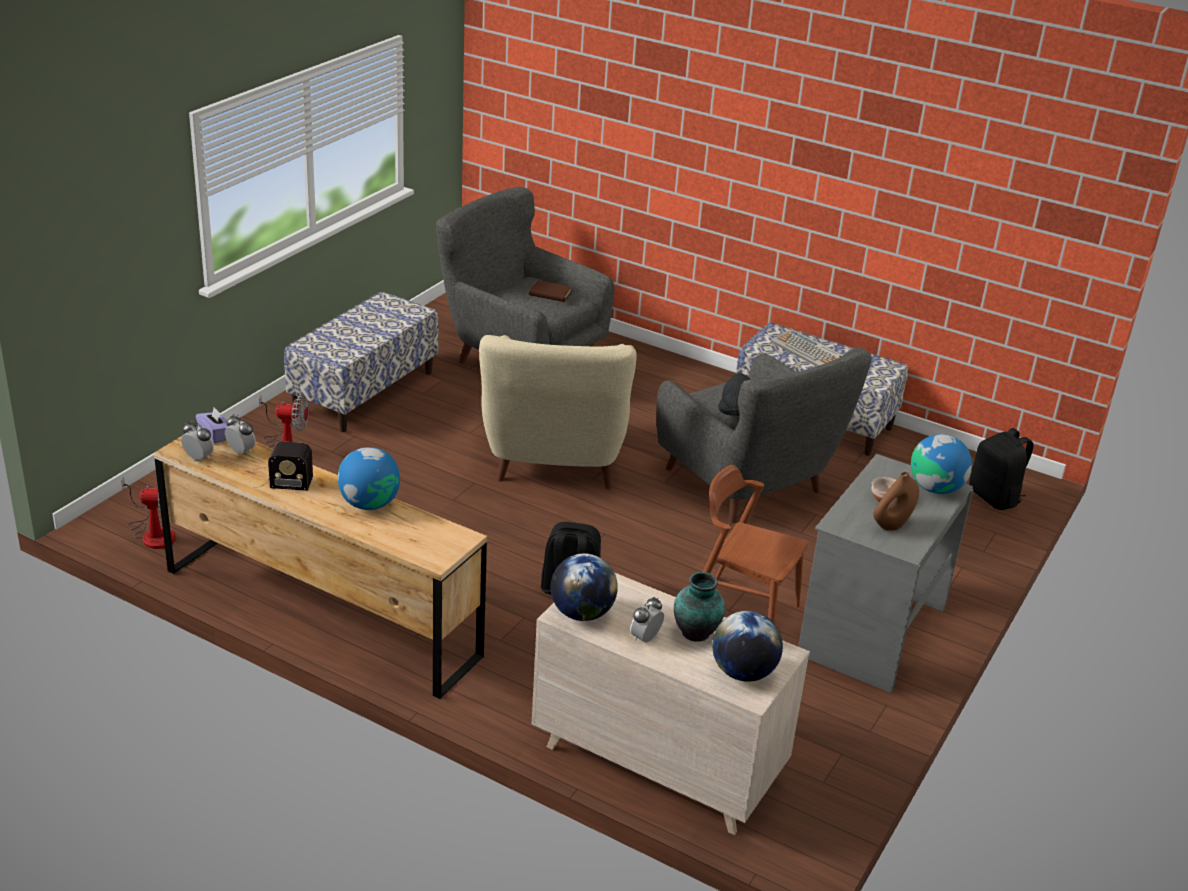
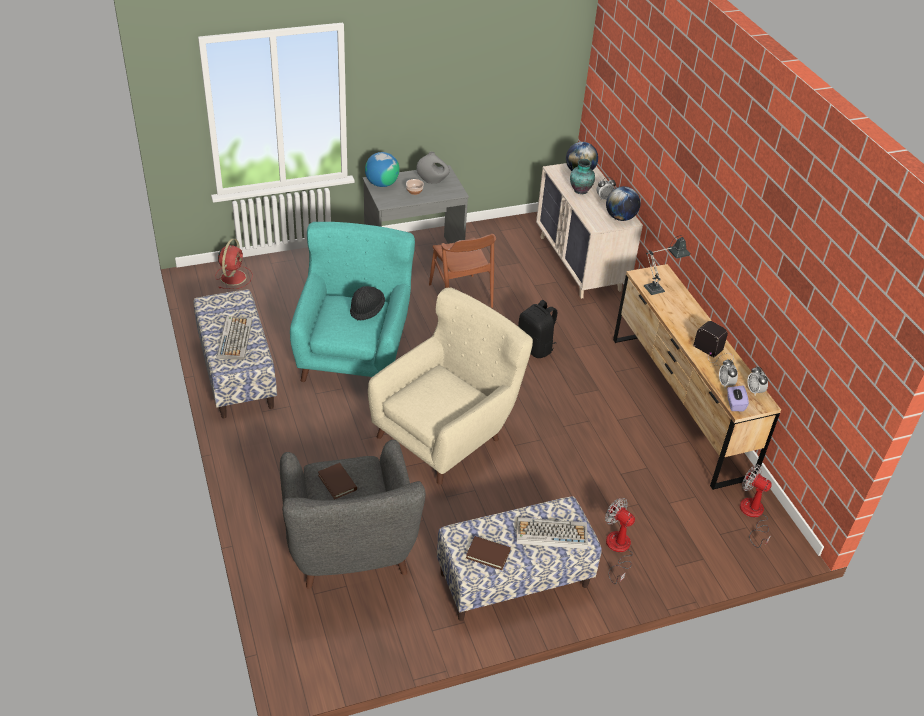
camera: 140 degrees left, 10 degrees up
globe [338,447,400,510] -> none
grey armchair [657,347,872,523] -> turquoise armchair [290,222,415,382]
brown vase [873,472,919,531] -> grey vase [417,151,450,184]
black backpack [969,428,1033,510] -> red fan [215,239,253,289]
none -> brown book [466,536,511,570]
none -> keyboard [516,517,588,549]
none -> table lamp [644,235,691,295]

